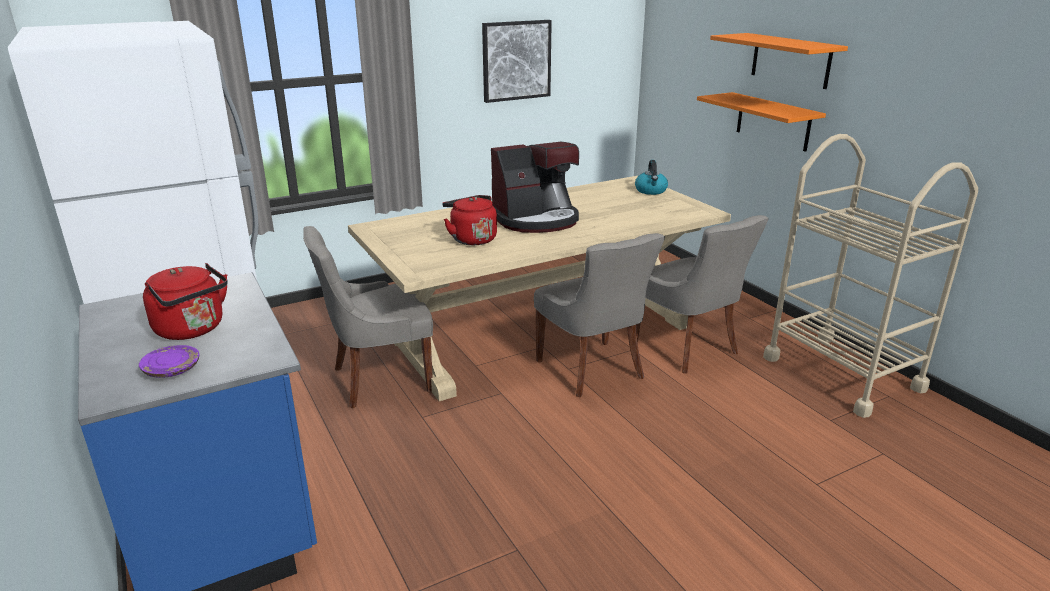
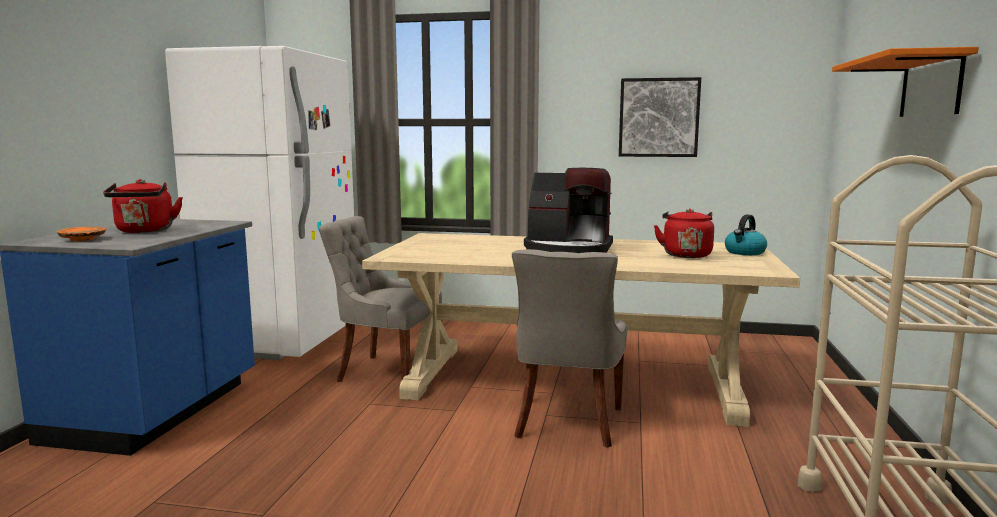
camera: 40 degrees right, 15 degrees down
purple plate [139,345,199,378] -> orange plate [57,227,106,241]
red kettle [442,195,497,245] -> red kettle moved to [654,209,714,258]
grey chair [637,215,769,374] -> none
orange shelf [697,92,826,152] -> none

